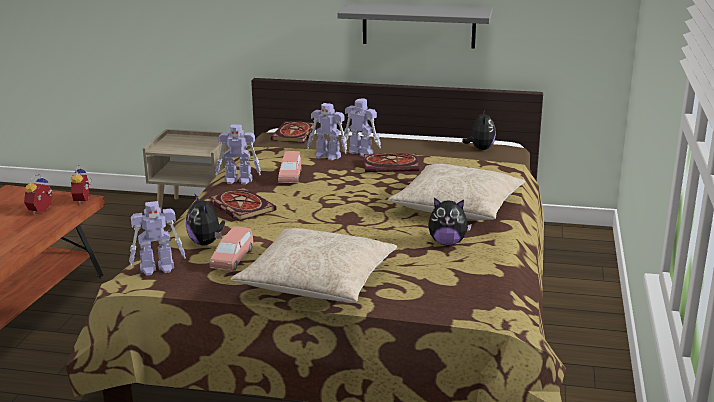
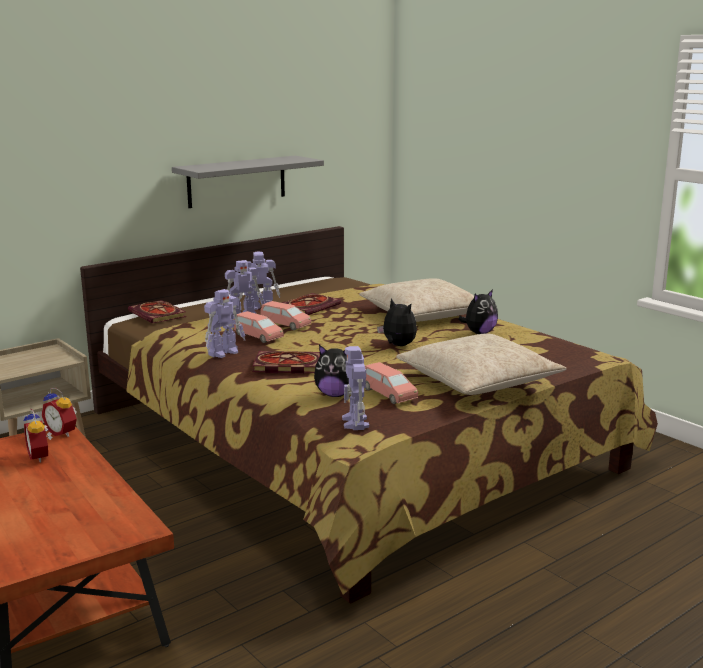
camera: 50 degrees left, 5 degrees down
toy robot [129,201,186,275] -> toy robot turned 150 degrees clockwise [342,346,369,430]
plush toy [462,109,496,150] -> plush toy moved to [377,298,417,346]
none -> pink toy car [260,301,311,330]

